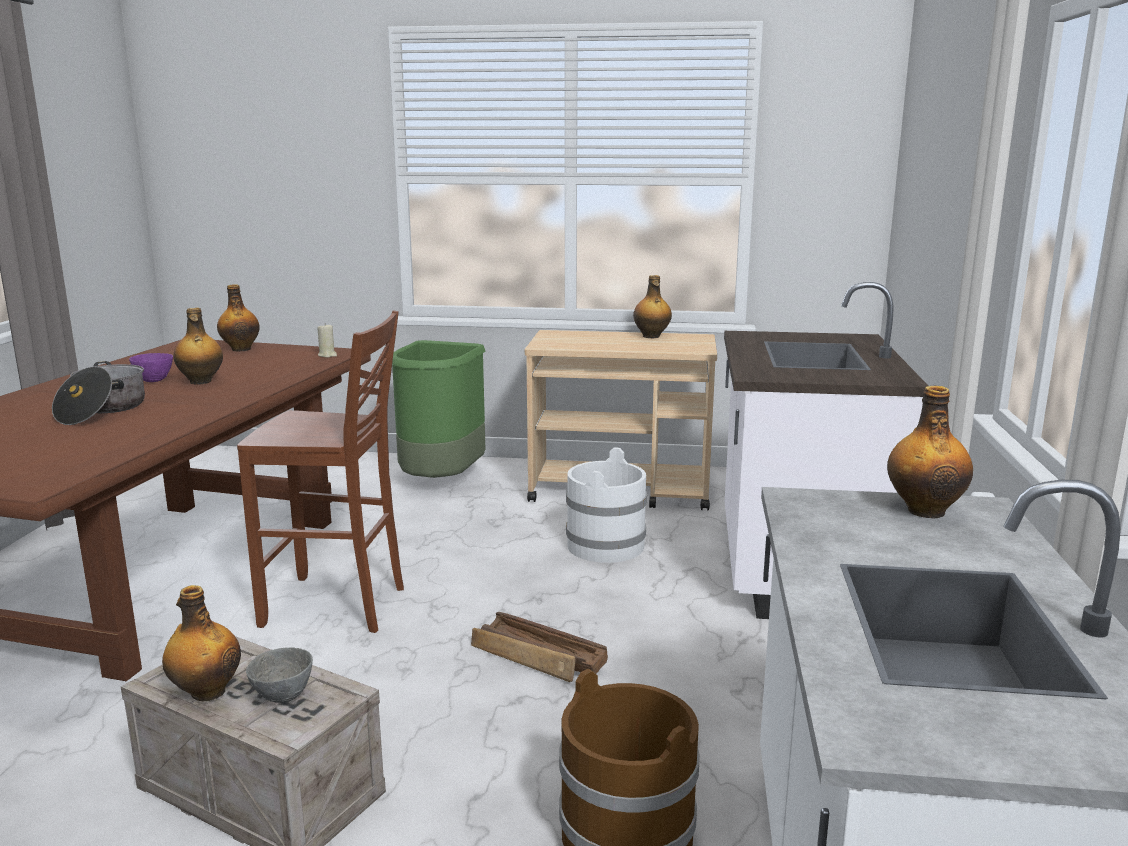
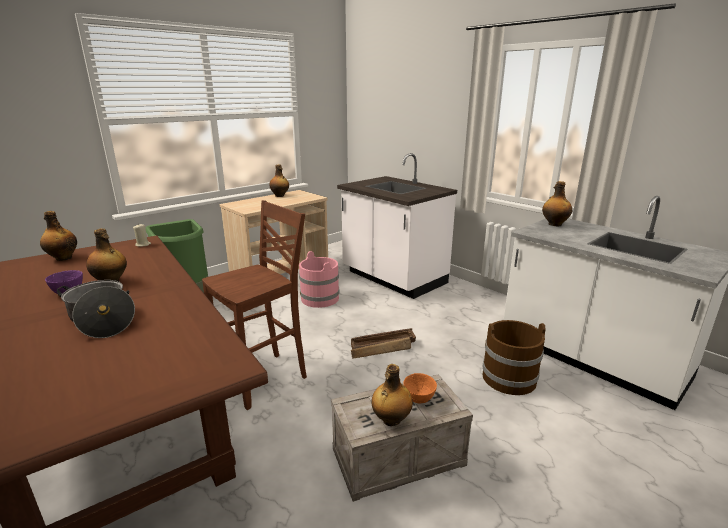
camera: 50 degrees left, 5 degrees up
grey bowl [246,647,313,703] -> orange bowl [404,373,437,403]
white bucket [566,447,647,563] -> pink bucket [299,251,339,308]

